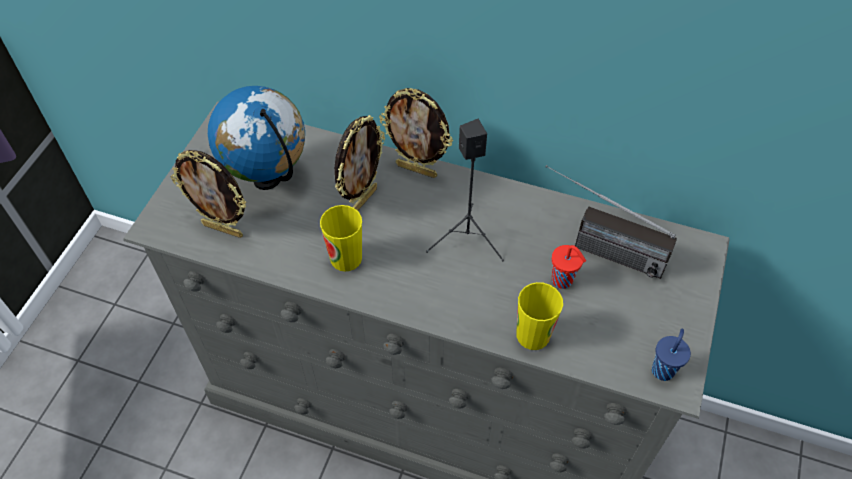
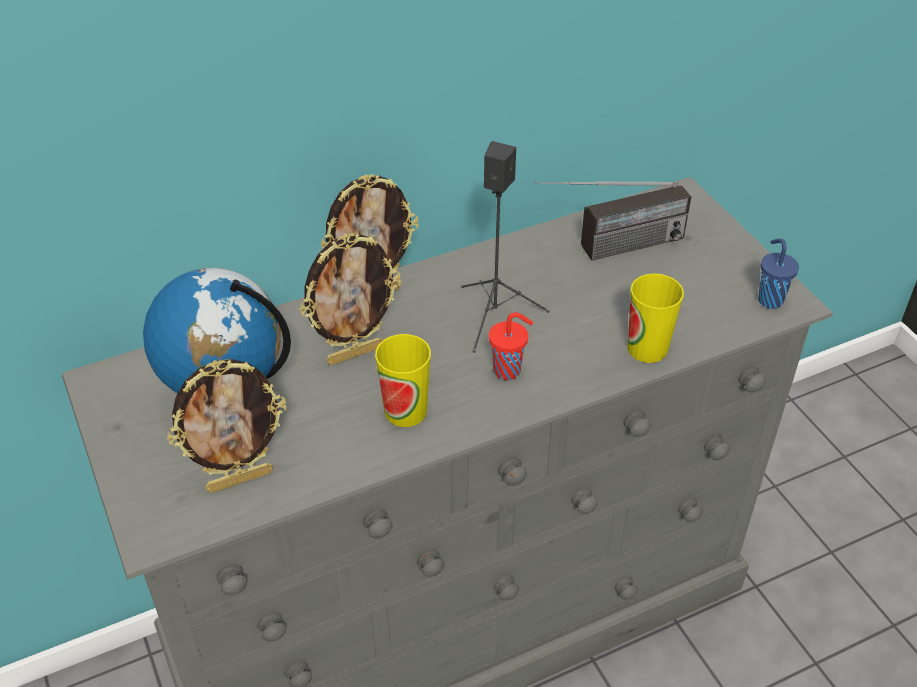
camera: 45 degrees left, 10 degrees down
picture frame [334,115,385,211] -> picture frame turned 75 degrees clockwise [300,234,401,365]
red cup [552,245,586,289] -> red cup moved to [489,313,533,380]

